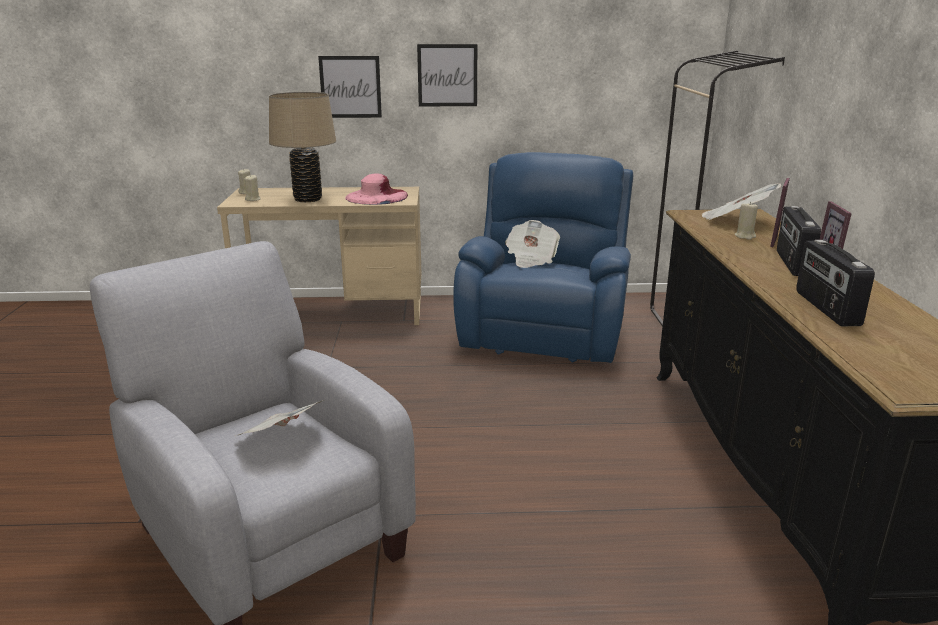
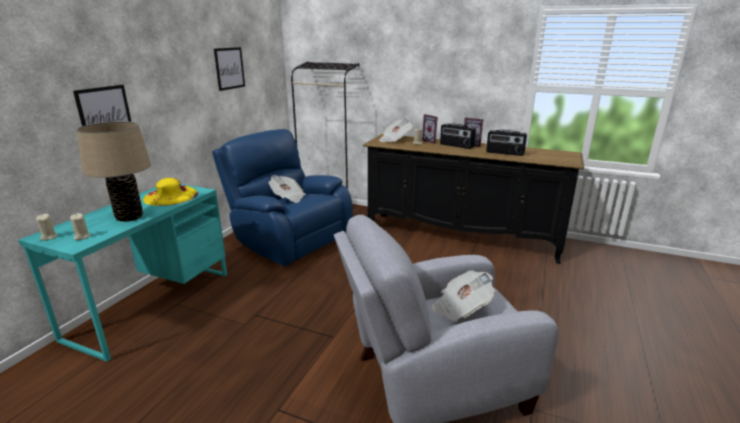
camera: 65 degrees left, 0 degrees up
beige desk [217,187,422,325] -> turquoise desk [18,184,227,362]
pink hat [345,173,408,205] -> yellow hat [143,178,199,206]
picture [417,44,477,106] -> picture moved to [214,47,245,91]

